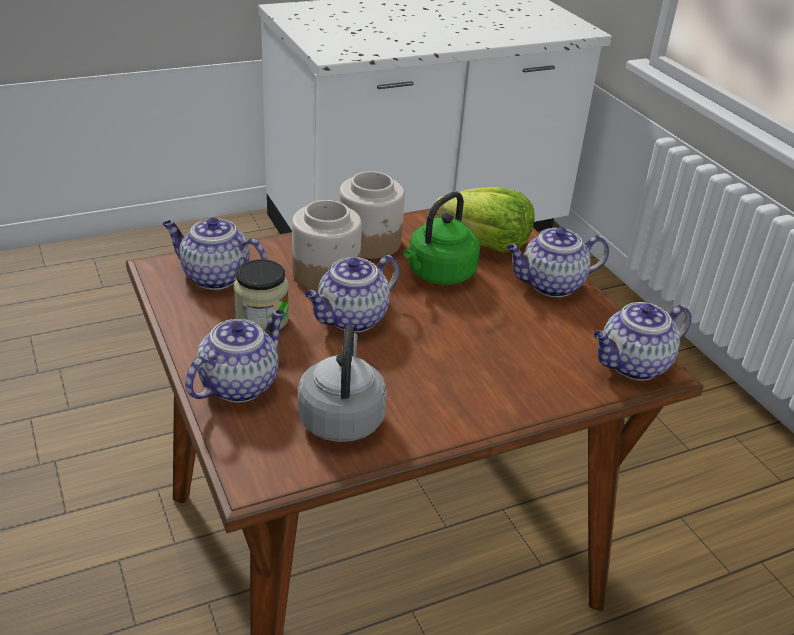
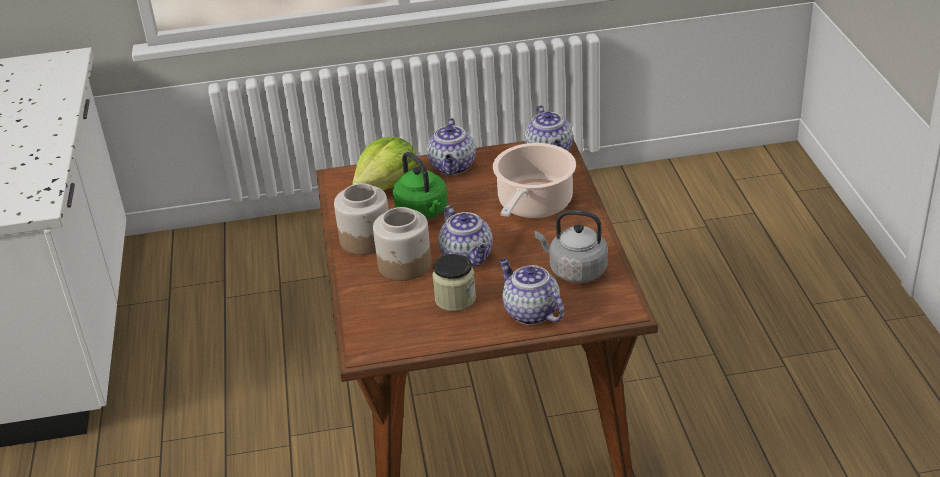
camera: 70 degrees left, 0 degrees up
teapot [162,217,267,290] -> none
none -> cooking pot [493,143,576,218]

